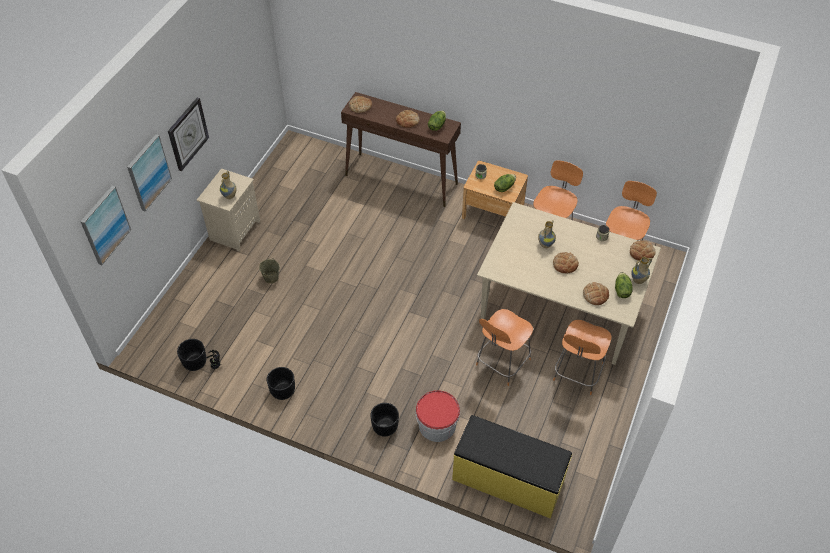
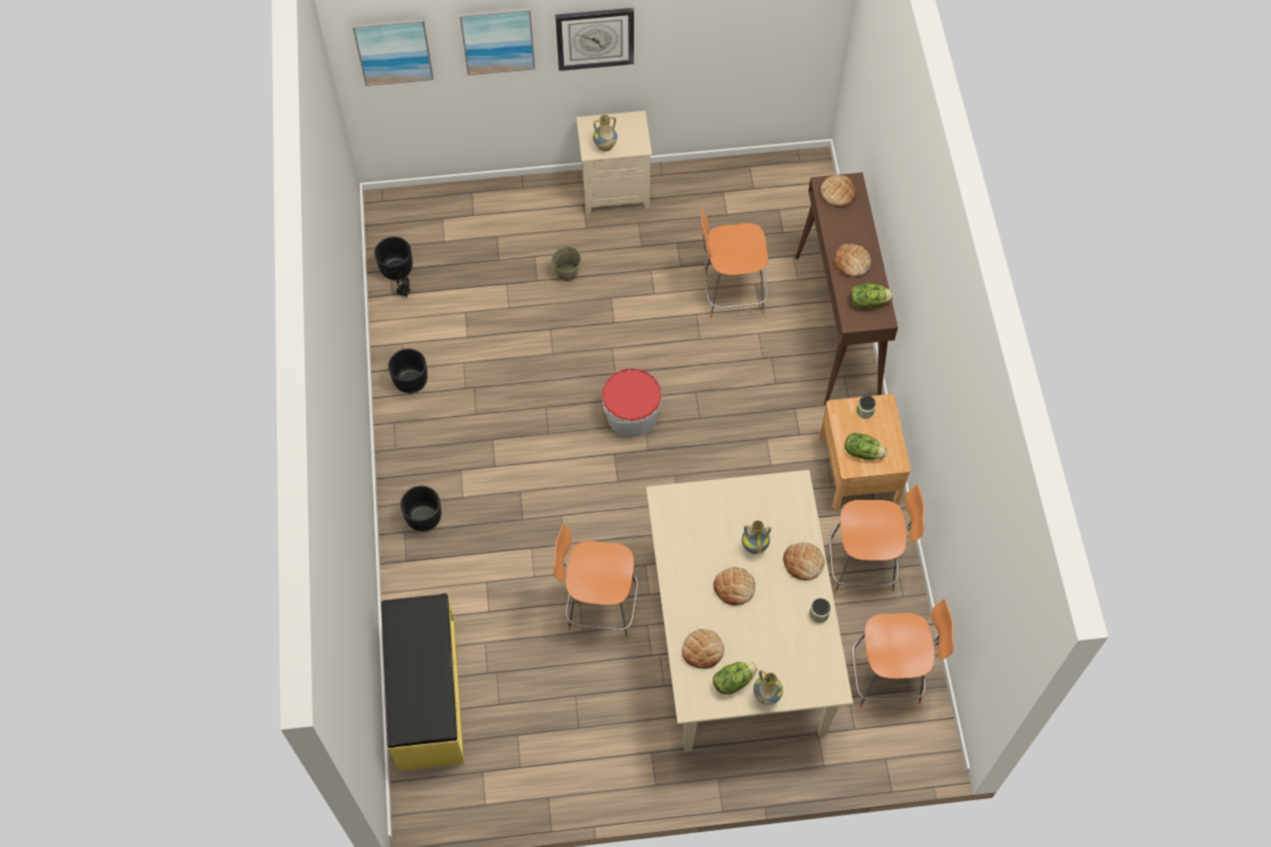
camera: 60 degrees right, 10 degrees up
bucket [416,390,460,442] -> bucket moved to [602,368,662,437]
orange chair [553,320,611,395] -> orange chair moved to [701,206,768,318]
bread [630,240,655,261] -> bread moved to [783,542,825,580]

